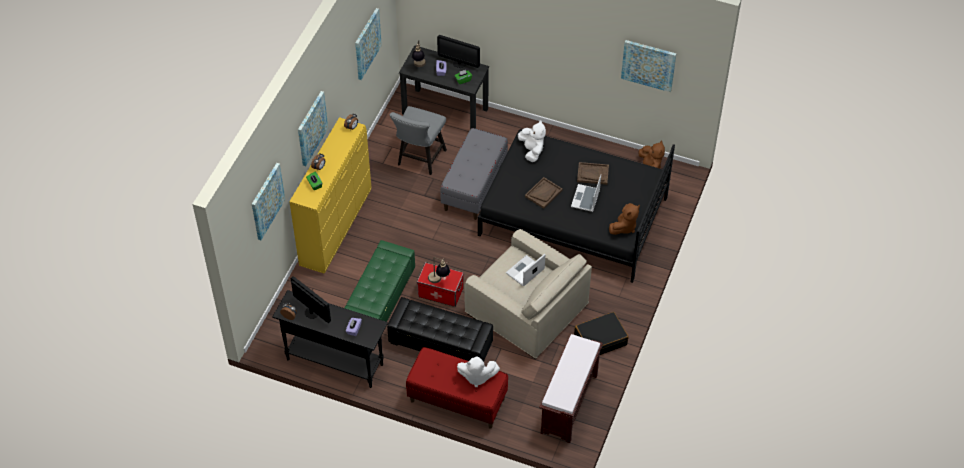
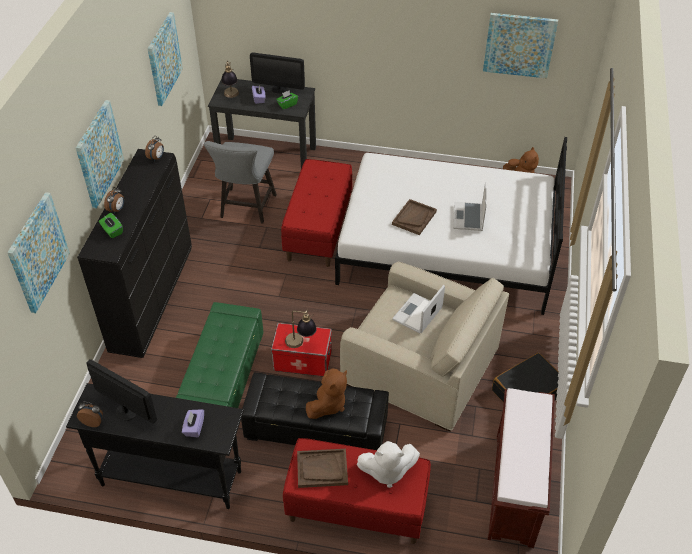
camera: 10 degrees left, 5 degrees down
yellow dresser [289,117,372,274] -> black dresser [77,149,192,358]
grey bench [440,128,508,220] -> red bench [281,159,352,267]
black bed [478,129,675,283] -> white bed [335,137,567,315]
white plush toy [518,120,546,162] -> none
brown tray [577,162,609,185] -> brown tray moved to [297,449,348,488]
brown plush toy [609,203,640,235] -> brown plush toy moved to [306,368,347,419]

